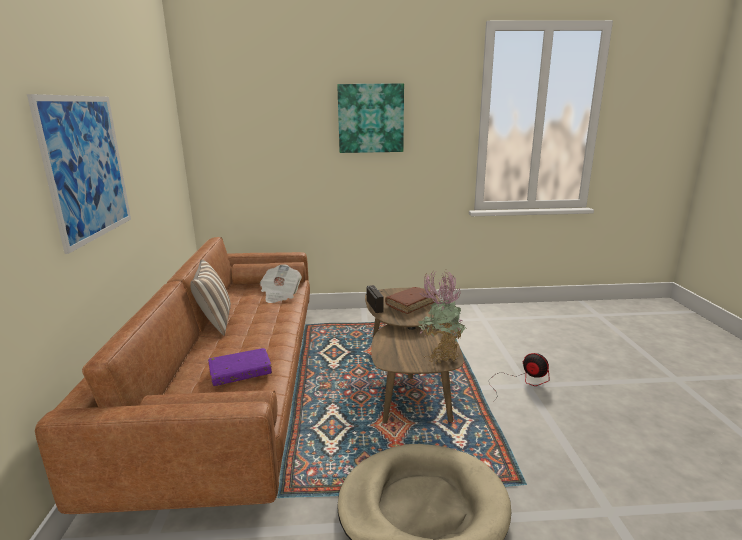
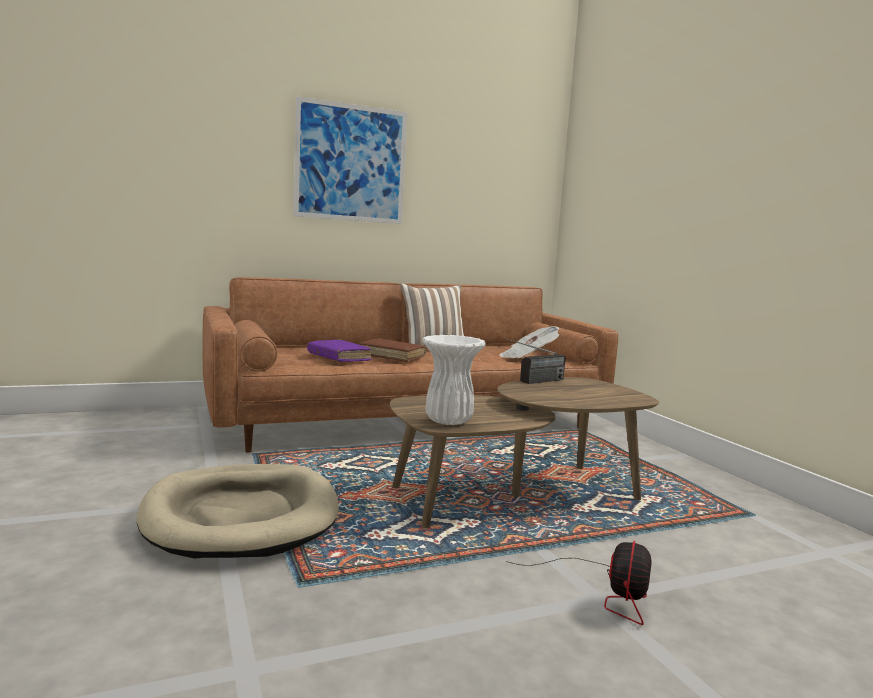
camera: 70 degrees right, 10 degrees down
picture [337,83,404,153] -> none
brown book [385,287,436,314] -> brown book moved to [360,338,426,362]
potted plant [418,271,467,363] -> white vase [422,335,486,425]

